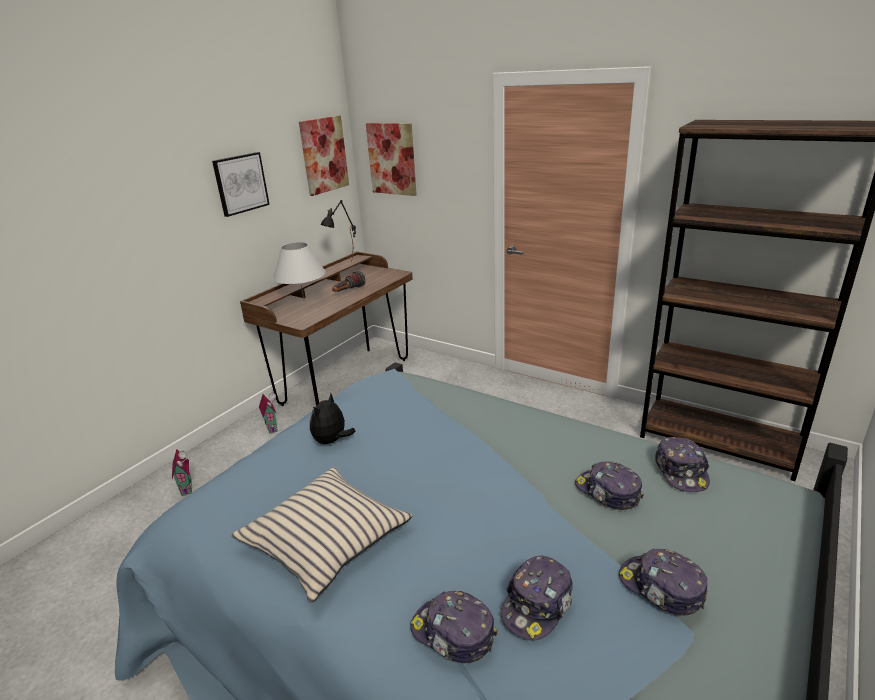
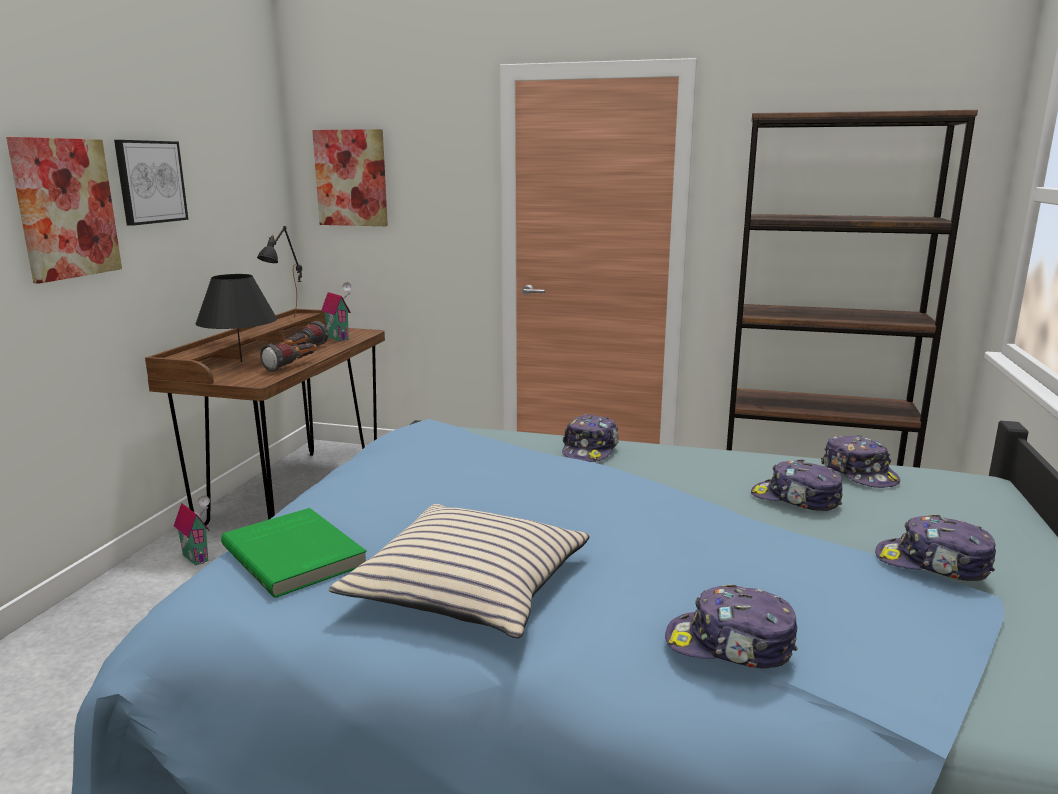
camera: 20 degrees left, 10 degrees down
toy house [172,449,192,496] -> toy house moved to [321,282,352,341]
white table lamp [273,242,326,301] -> black table lamp [195,274,277,362]
picture [299,116,349,196] -> picture moved to [6,137,122,284]
plush toy [310,393,356,444] -> none
cap [501,555,573,641] -> cap moved to [562,414,619,462]
none -> green book [221,508,367,598]
none -> flashlight [260,343,317,372]

